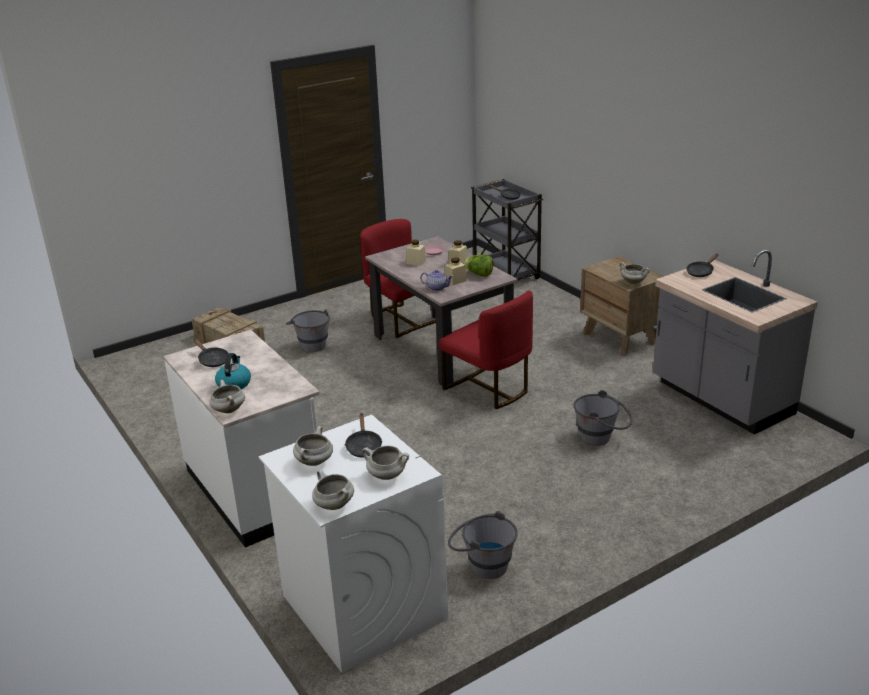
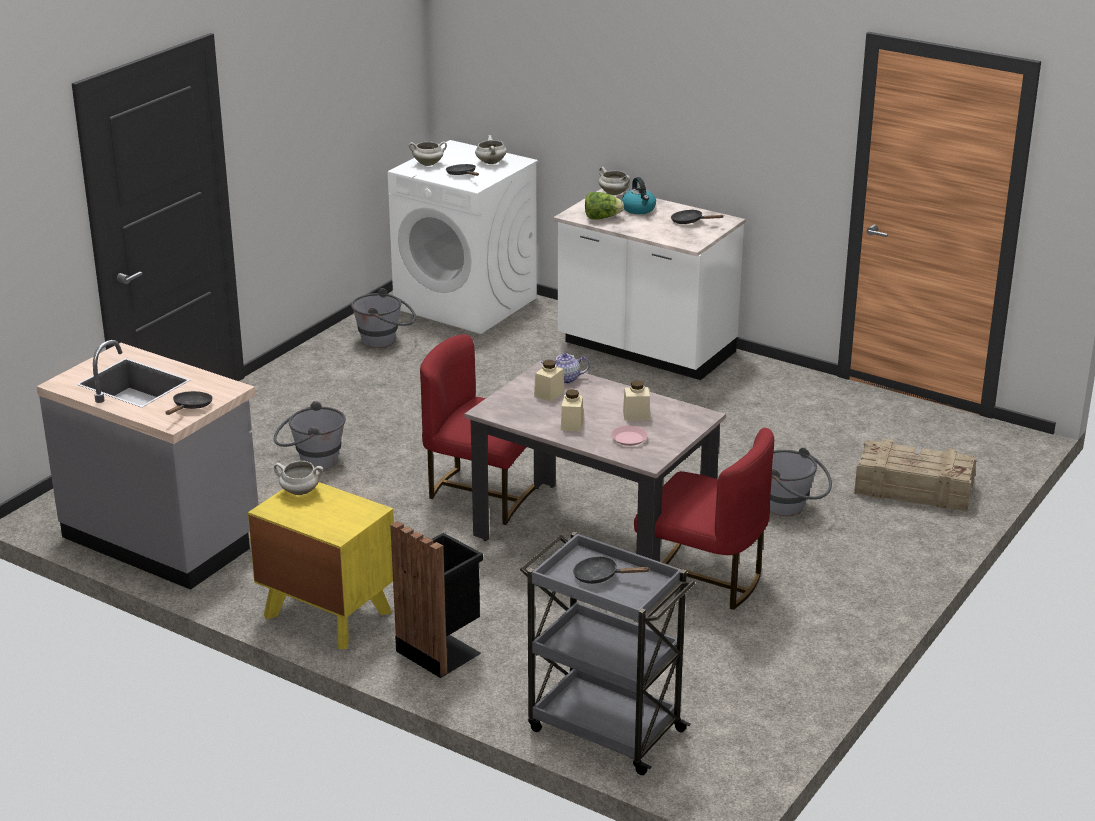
camera: 155 degrees right, 0 degrees up
white cooking pot [312,470,354,510] -> none
lettuce [463,254,493,277] -> lettuce moved to [585,192,624,220]
brown nightstand [580,256,664,357] -> yellow nightstand [248,482,394,649]
none -> black trash can [390,521,483,678]

